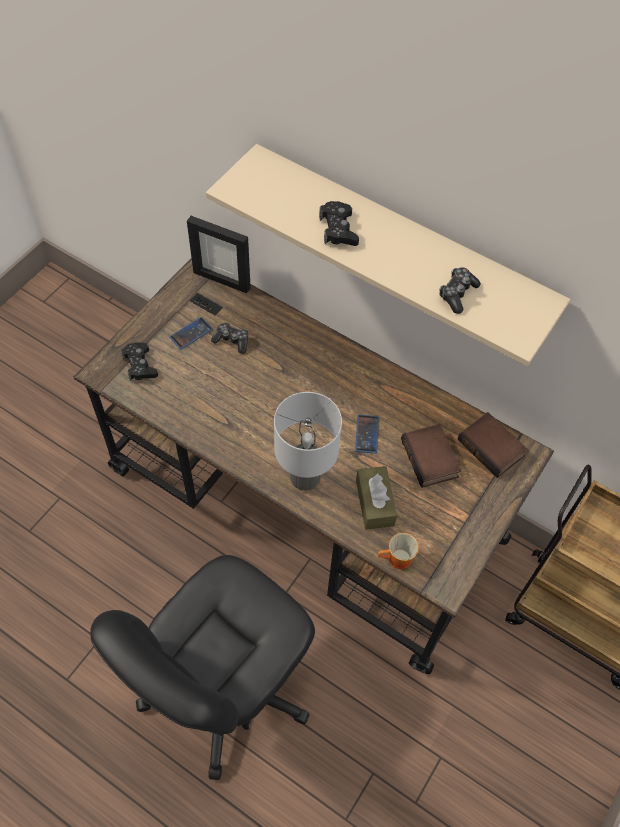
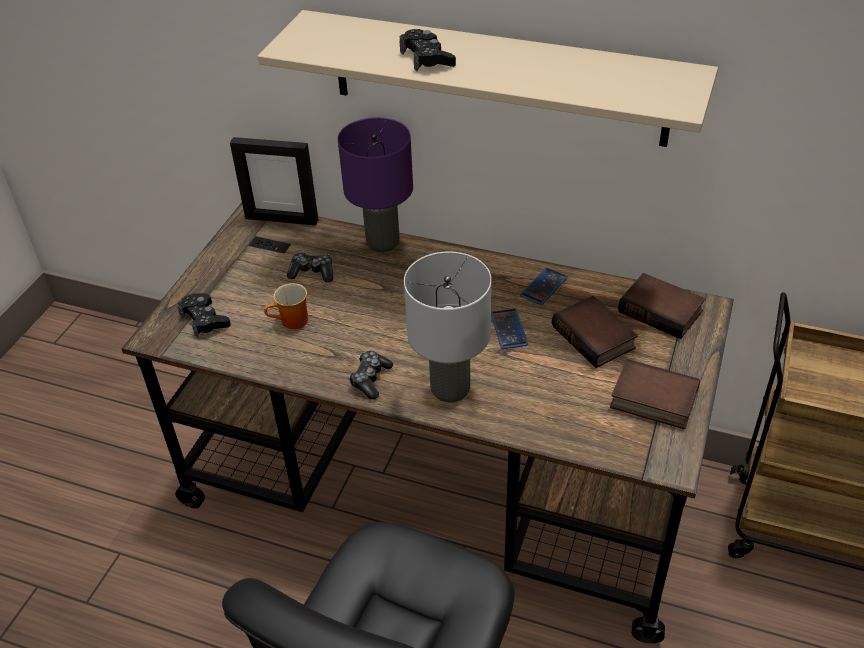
camera: 10 degrees left, 15 degrees down
phone [169,317,213,350] -> phone moved to [520,267,568,305]
brown tissue box [356,466,397,530] -> none
mug [377,533,419,569] -> mug moved to [264,283,308,329]
game controller [439,267,481,314] -> game controller moved to [349,351,393,399]
none -> purple table lamp [338,117,413,252]
none -> book [610,359,700,429]

